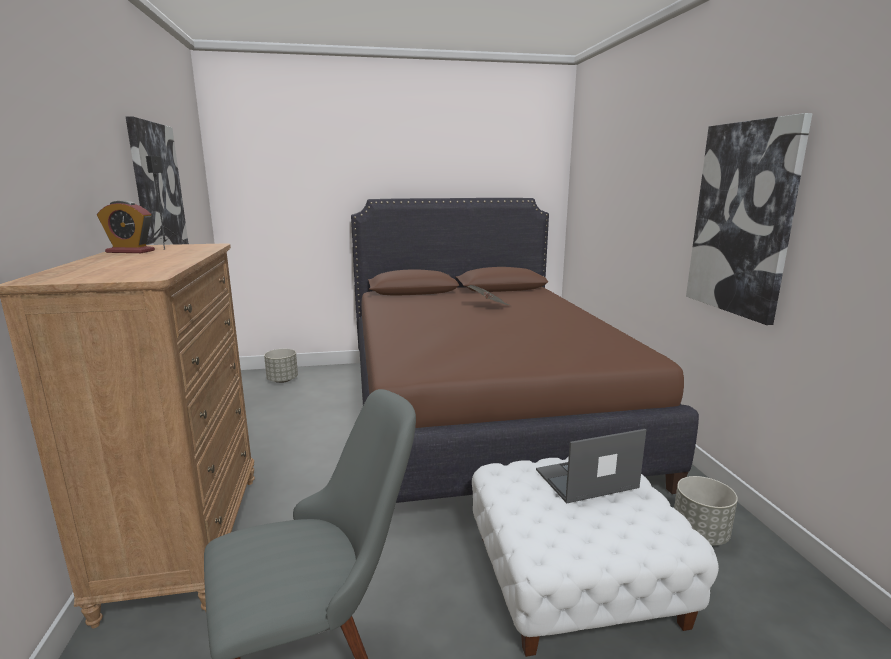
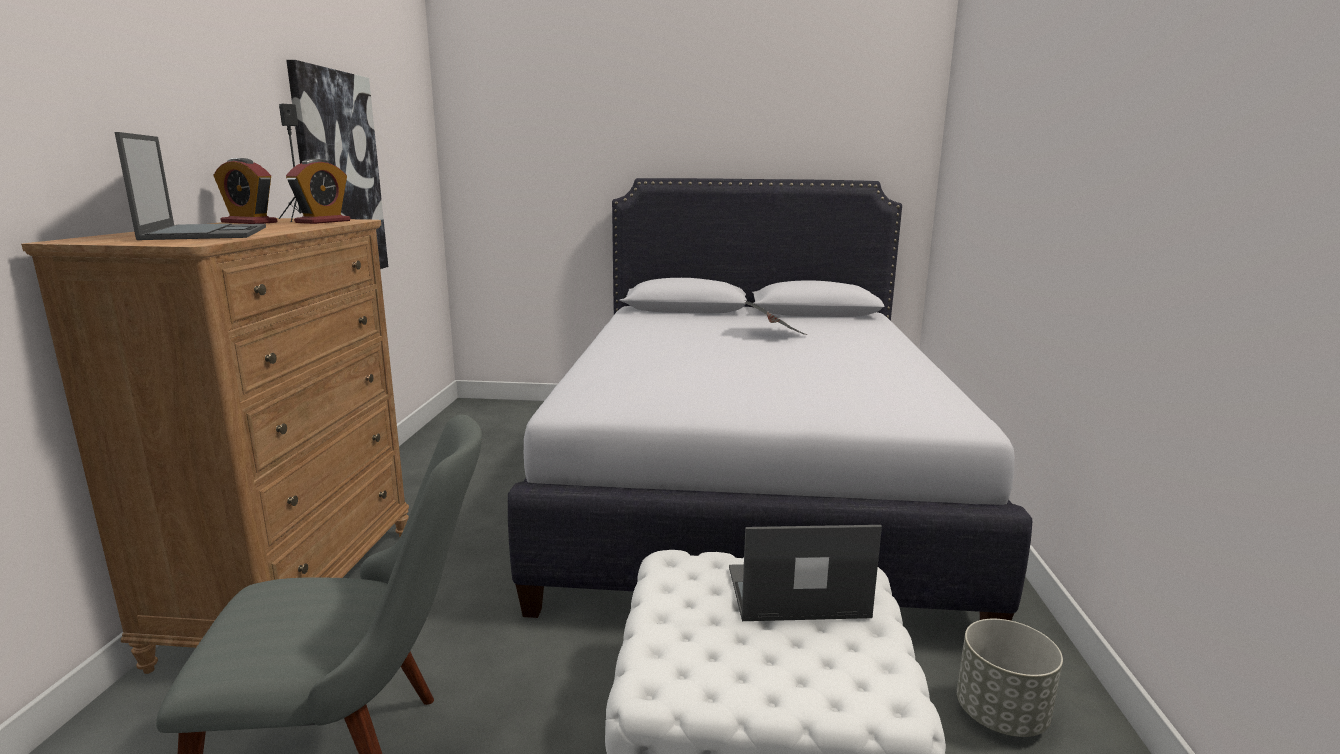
camera: 15 degrees right, 0 degrees up
grey planter [264,349,298,383] -> none
brown bed [351,198,699,503] -> white bed [508,178,1032,621]
picture [686,113,812,325] -> none
none -> laptop [115,132,266,240]
none -> alarm clock [286,159,351,224]

